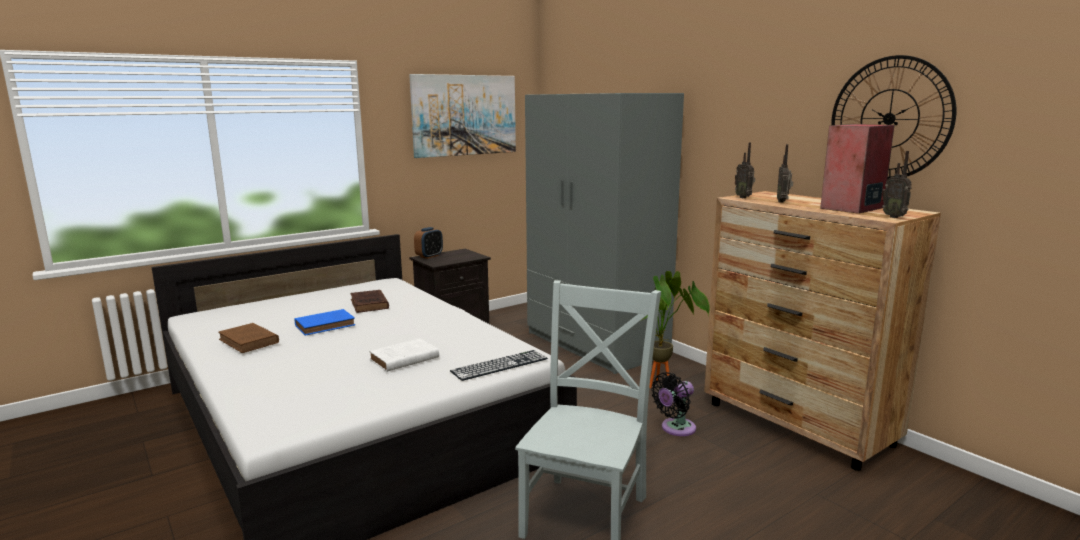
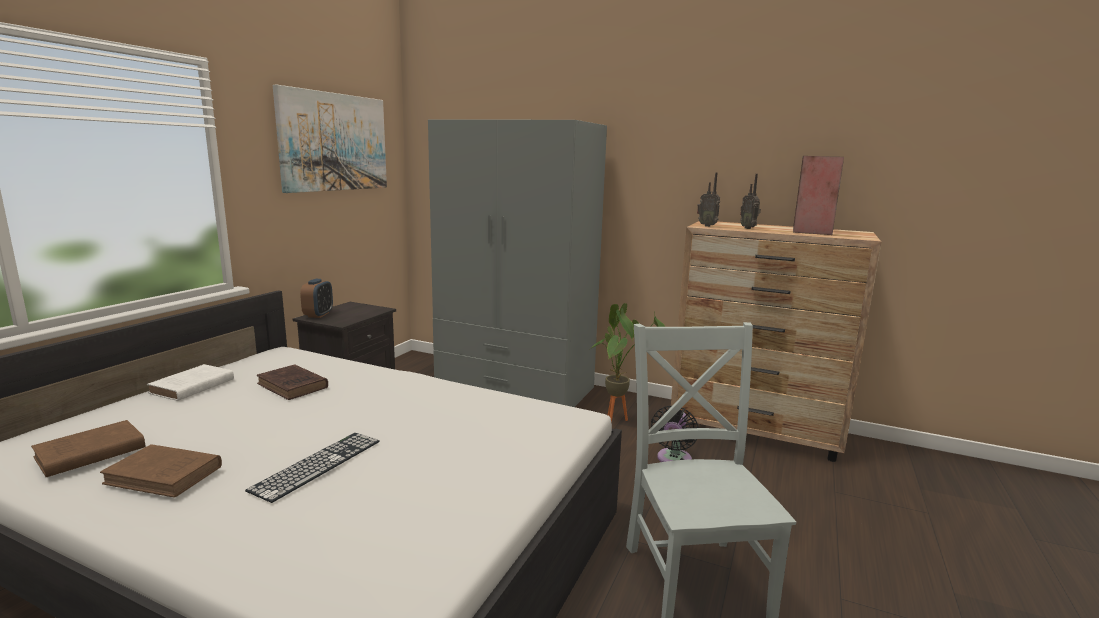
camera: 30 degrees left, 0 degrees up
blue book [295,309,355,336] -> none
white book [369,338,439,372] -> white book moved to [147,364,234,401]
keyboard [450,350,548,381] -> keyboard moved to [245,433,380,503]
wall clock [831,55,956,178] -> none
radio [881,151,912,218] -> none
none -> brown book [31,420,146,477]

